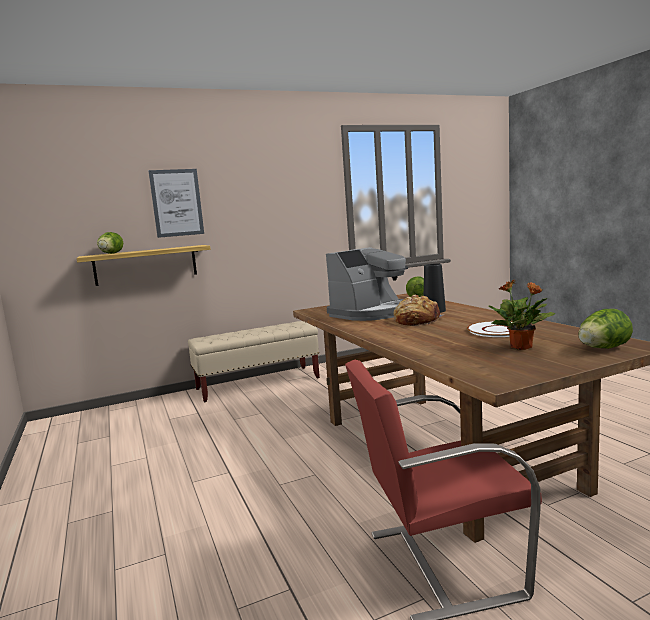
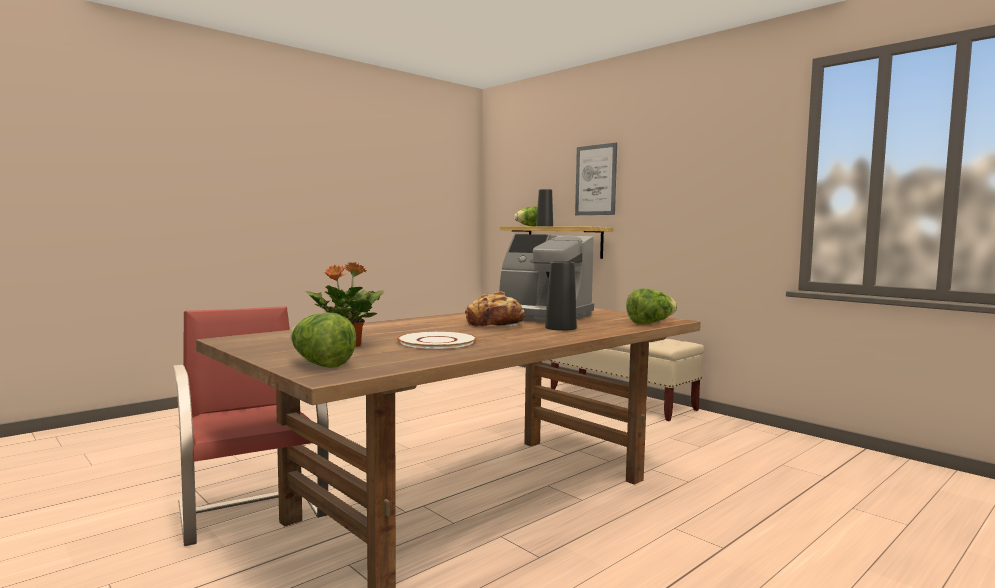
camera: 70 degrees right, 5 degrees down
none -> black vase [536,189,553,227]

